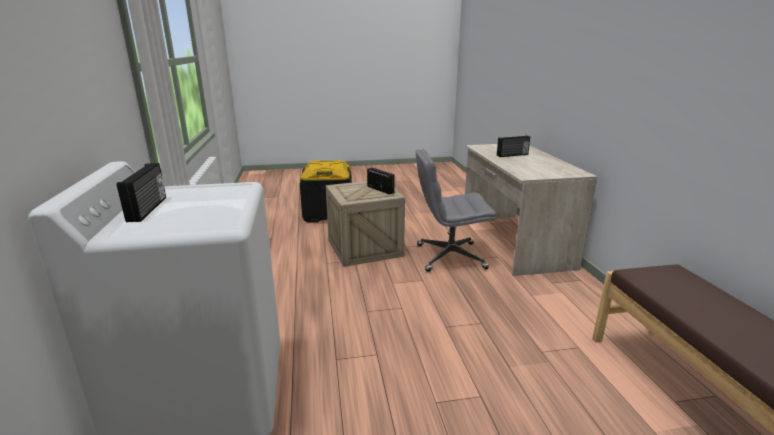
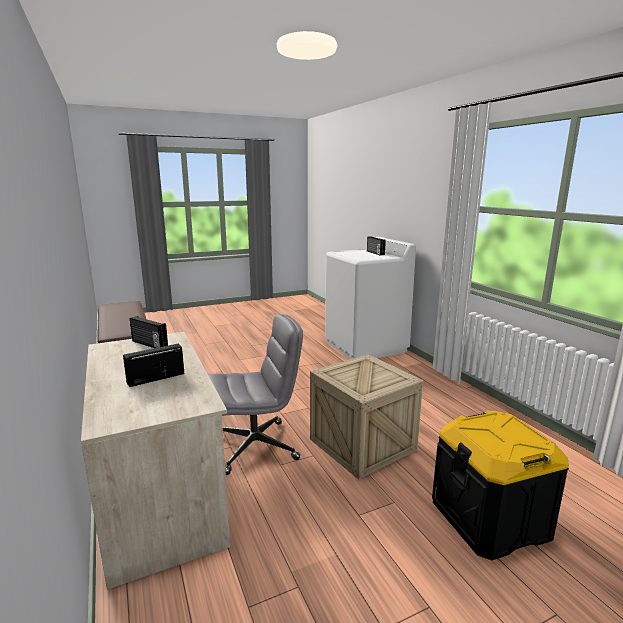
camera: 165 degrees right, 5 degrees down
radio [367,168,395,195] -> radio moved to [130,316,168,348]

